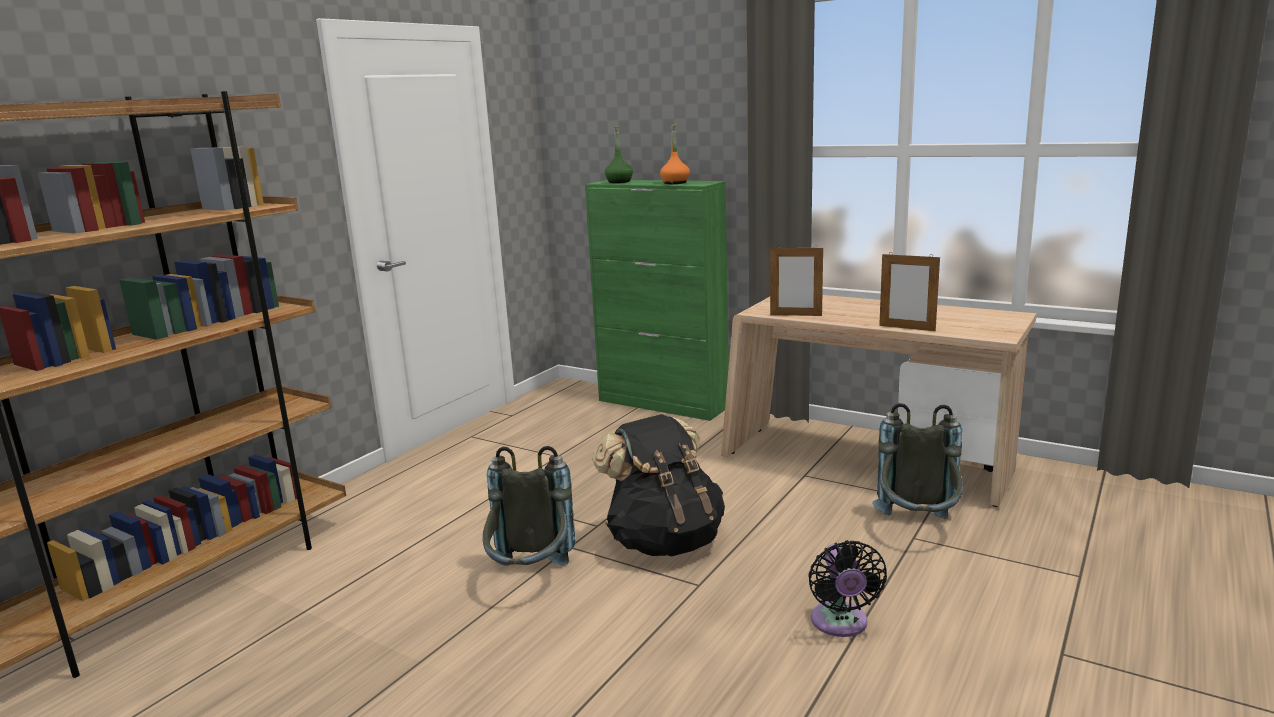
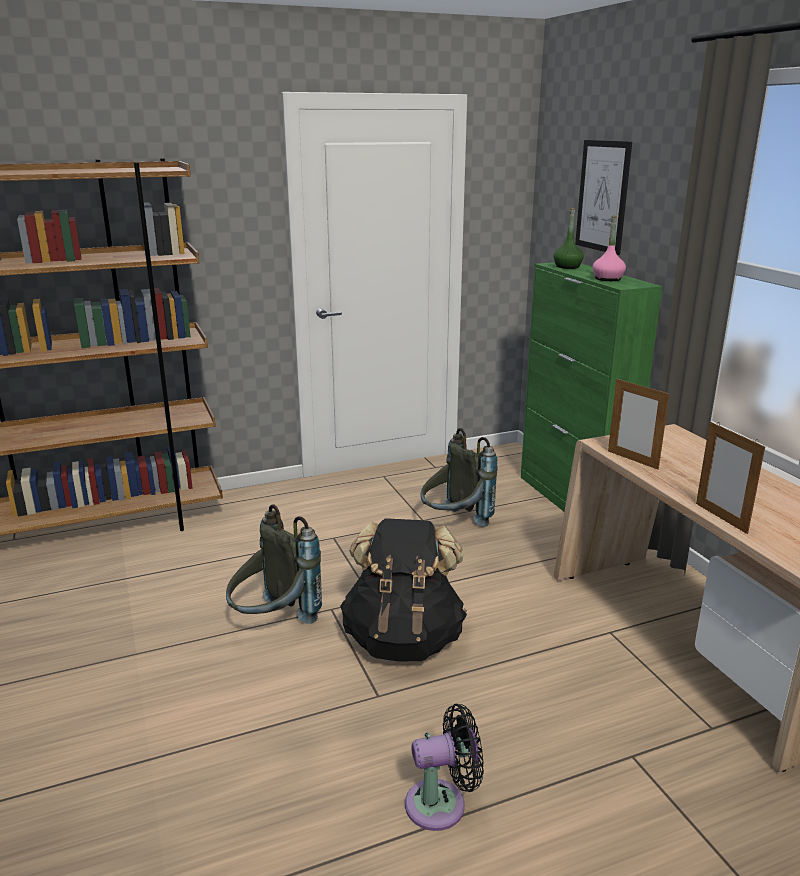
camera: 35 degrees right, 5 degrees up
orange bottle [660,125,690,184] -> pink bottle [593,215,626,281]
black fan [808,540,887,637] -> black fan turned 135 degrees counterclockwise [405,704,484,831]
grey backpack [872,403,963,519] -> grey backpack moved to [421,428,498,527]
none -> picture [575,140,632,255]

